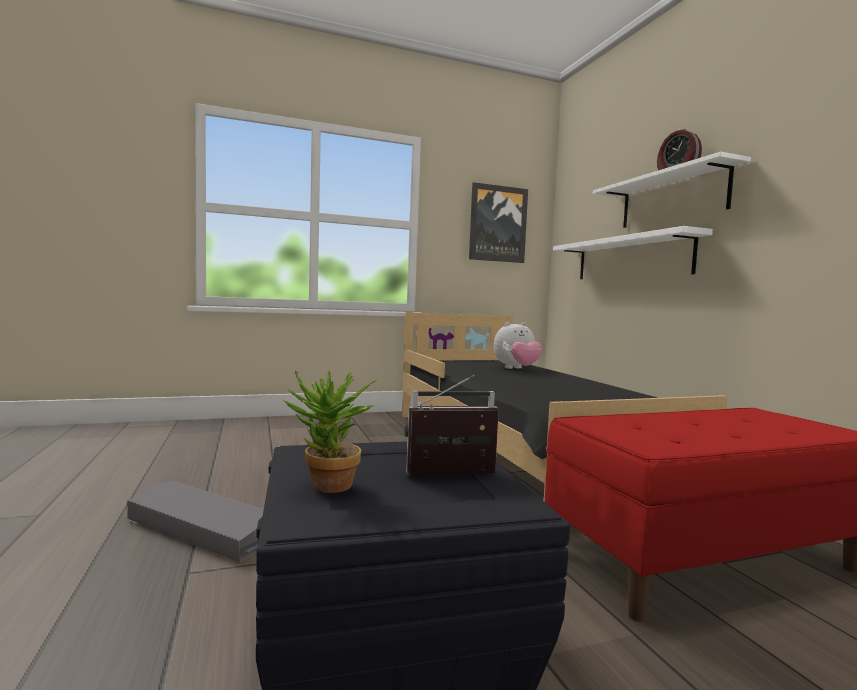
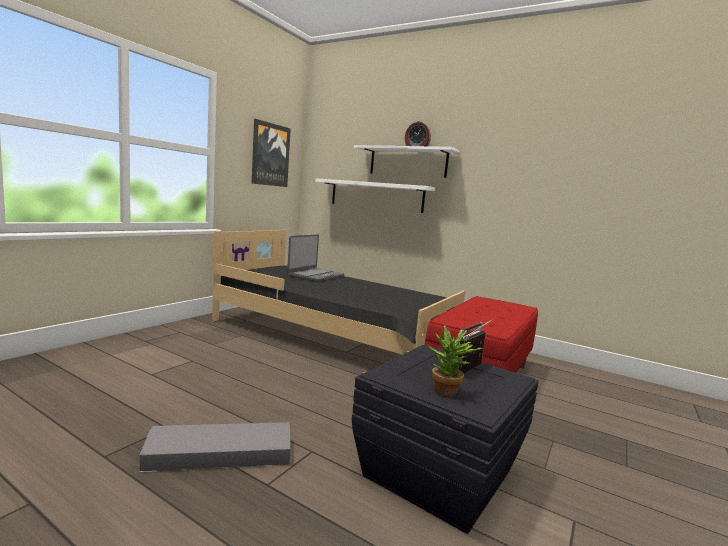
camera: 40 degrees left, 5 degrees up
plush toy [494,322,542,369] -> laptop [287,234,344,282]

